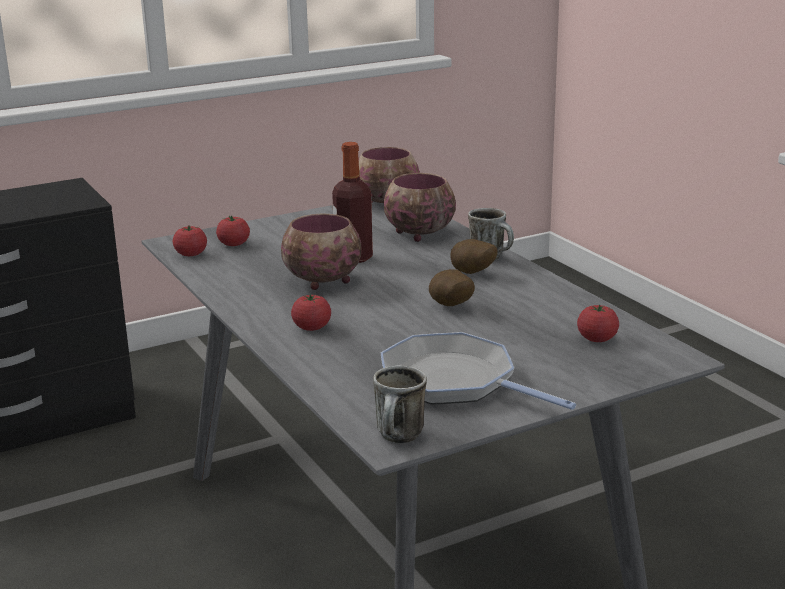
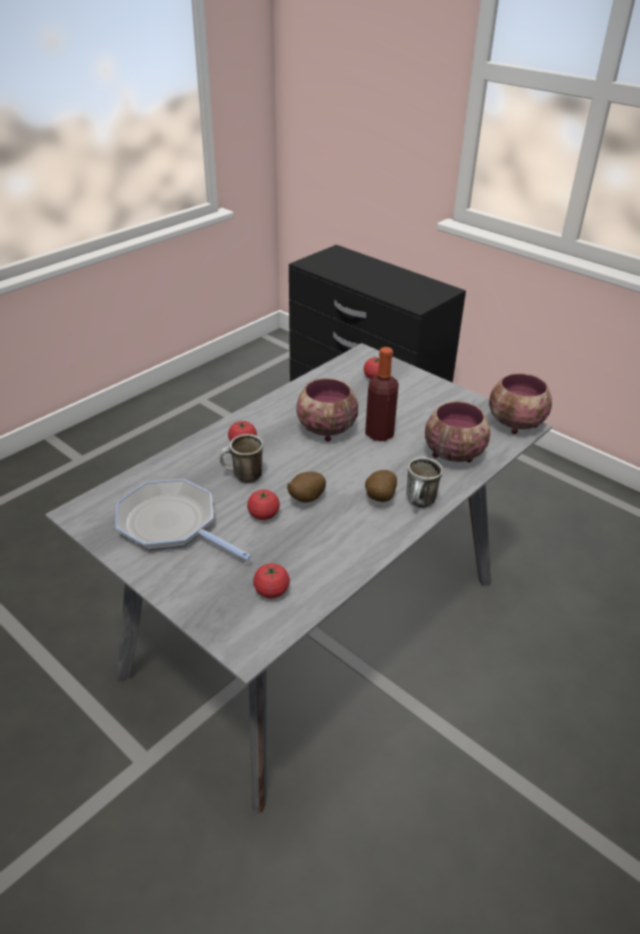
camera: 70 degrees right, 15 degrees up
tomato [173,226,207,256] -> tomato moved to [247,490,280,520]
mug [373,365,427,443] -> mug moved to [219,434,263,483]
frying pan [381,332,576,410] -> frying pan turned 75 degrees counterclockwise [115,479,251,560]

